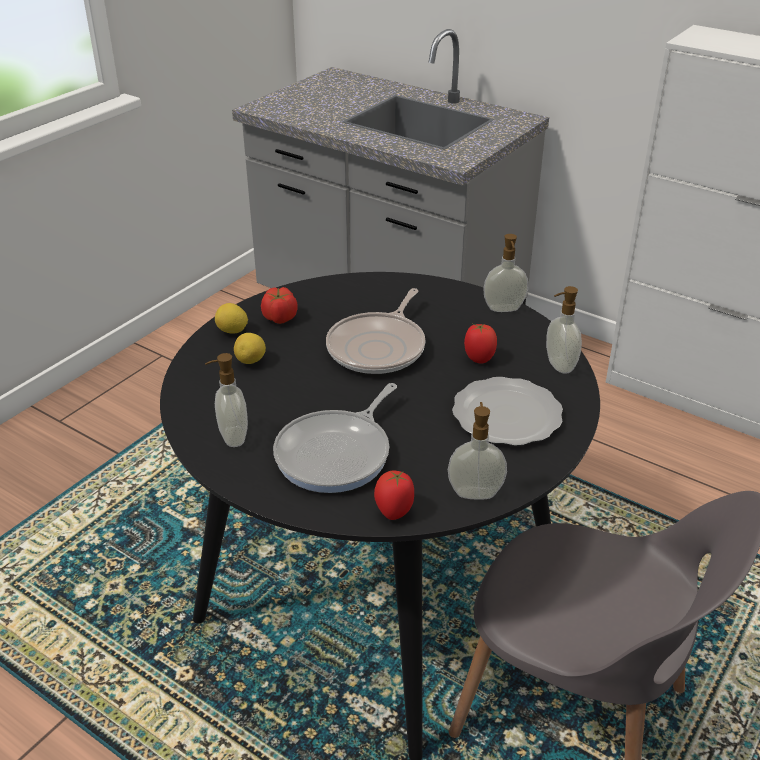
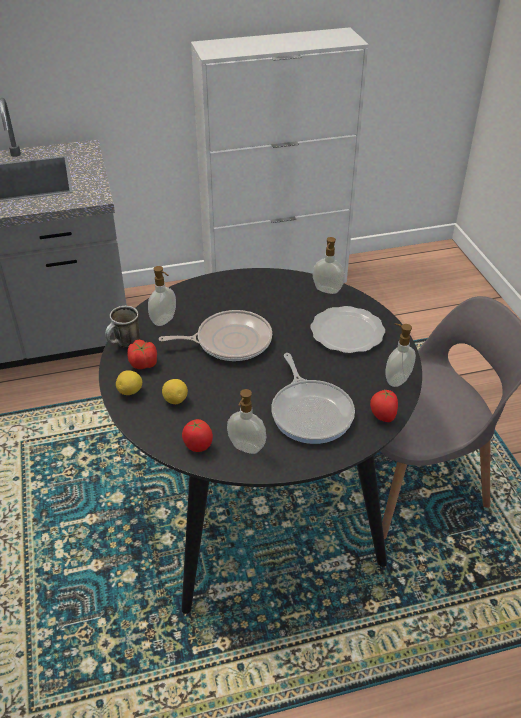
camera: 50 degrees left, 5 degrees up
frying pan [326,288,426,374] -> frying pan turned 75 degrees counterclockwise [159,310,272,361]
tomato [464,324,497,364] -> tomato moved to [182,419,213,452]
soap dispenser [483,234,528,312] -> soap dispenser moved to [148,266,176,326]
none -> mug [105,306,140,348]

